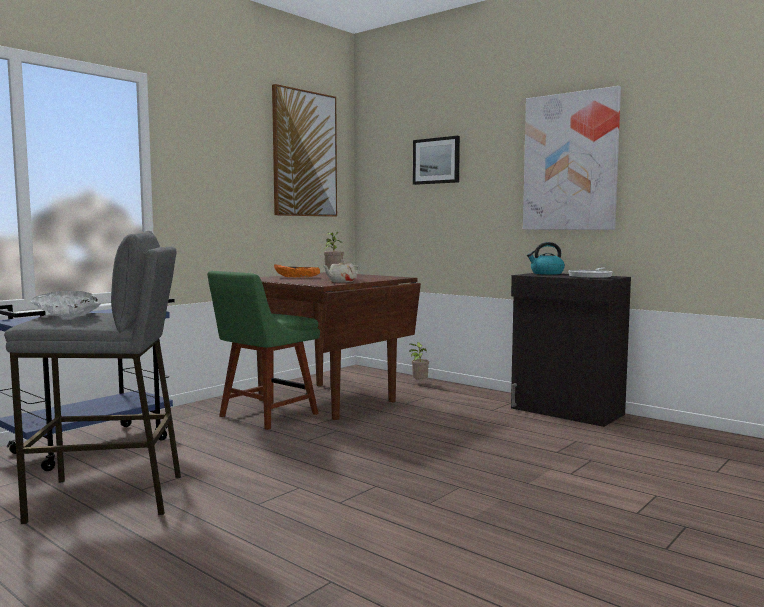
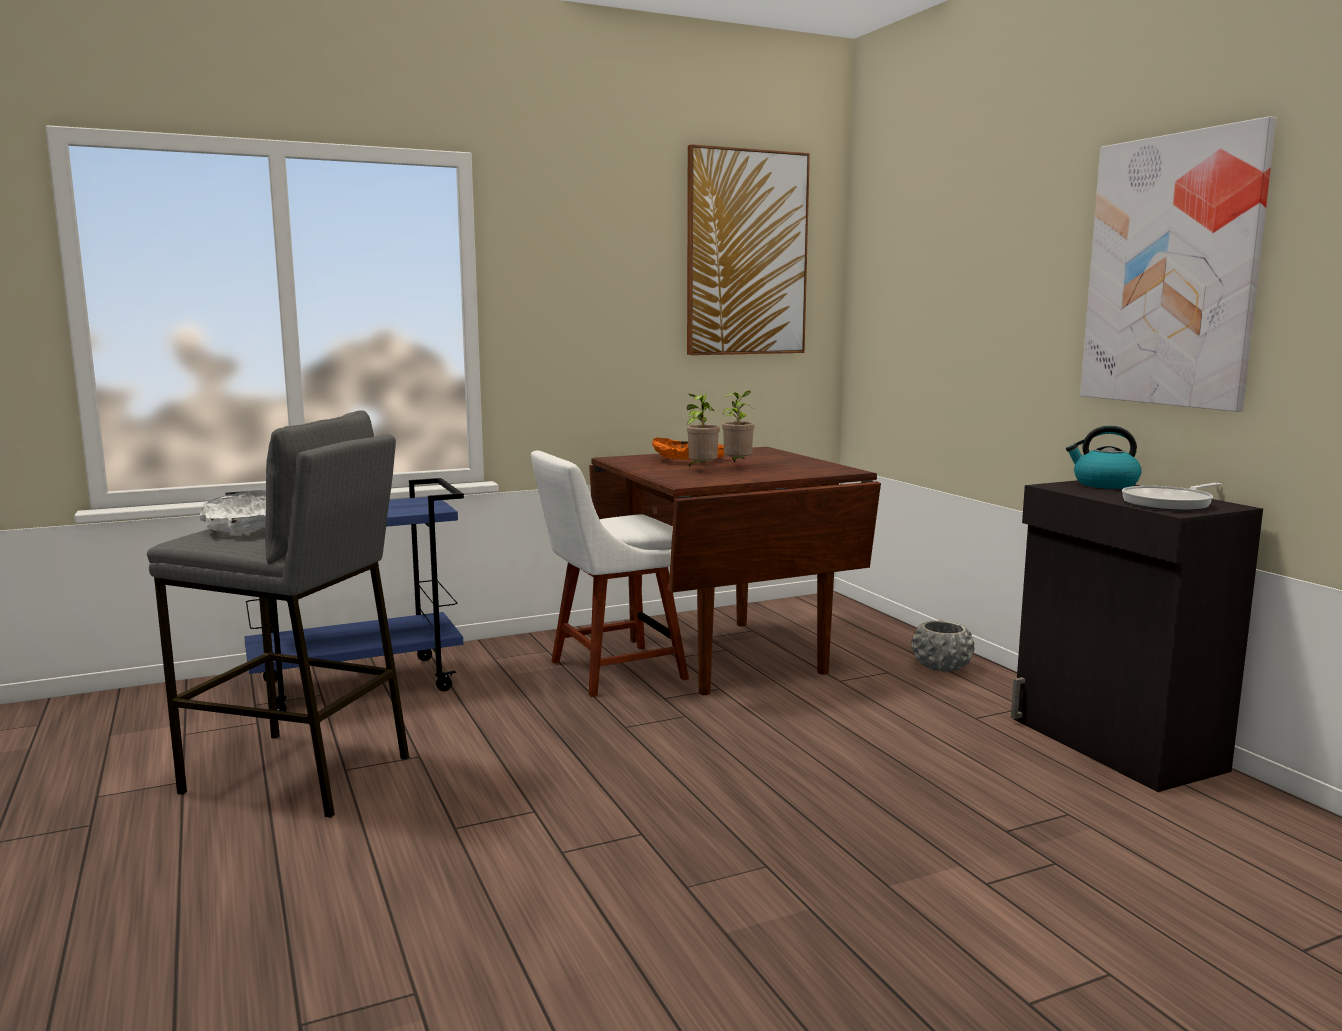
camera: 25 degrees right, 5 degrees up
green chair [207,271,320,430] -> white chair [531,451,689,697]
beige teapot [322,259,360,283] -> none
potted plant [409,342,429,381] -> potted plant moved to [687,393,720,467]
picture [413,136,460,185] -> none
none -> grey planter [911,620,974,672]

